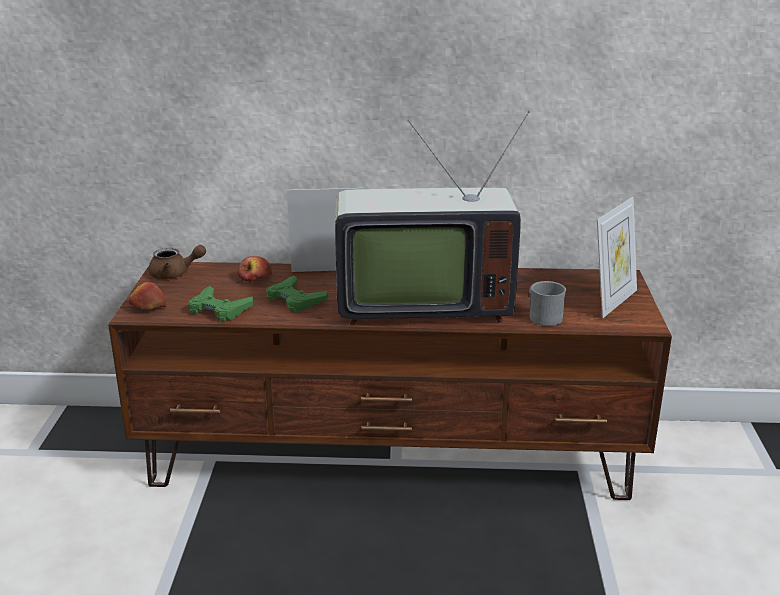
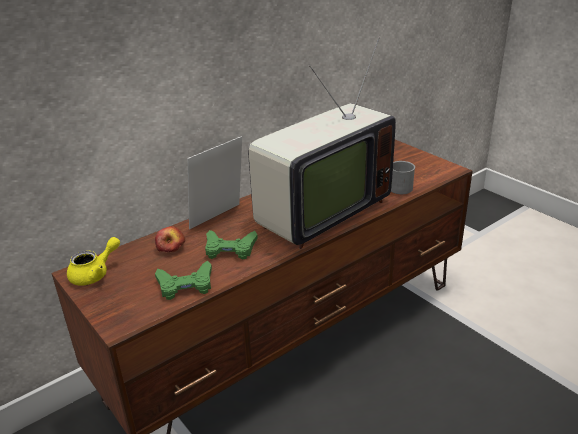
camera: 40 degrees left, 5 degrees up
apple [129,282,167,309] -> none
brown teapot [148,245,206,279] -> yellow teapot [67,237,120,286]
picture frame [597,197,637,318] -> none

